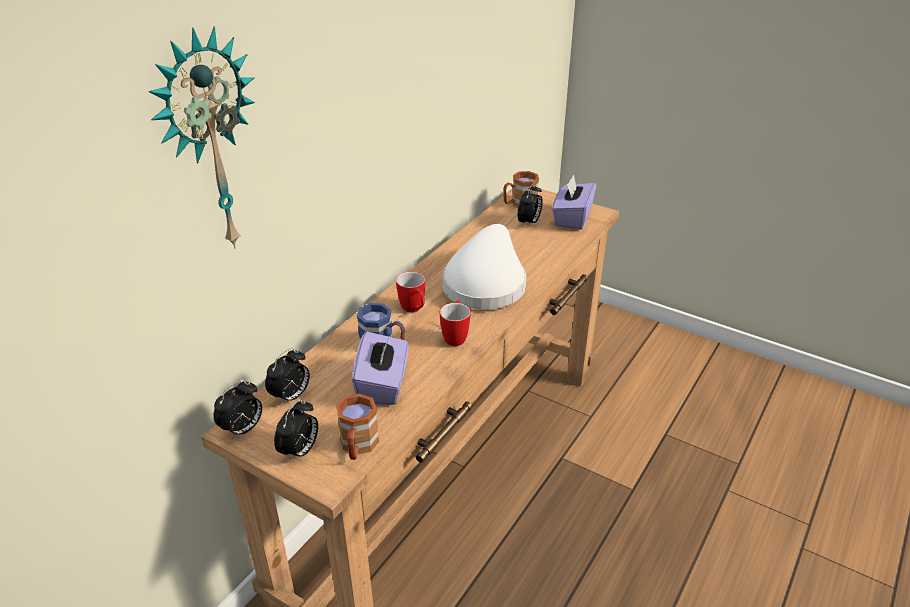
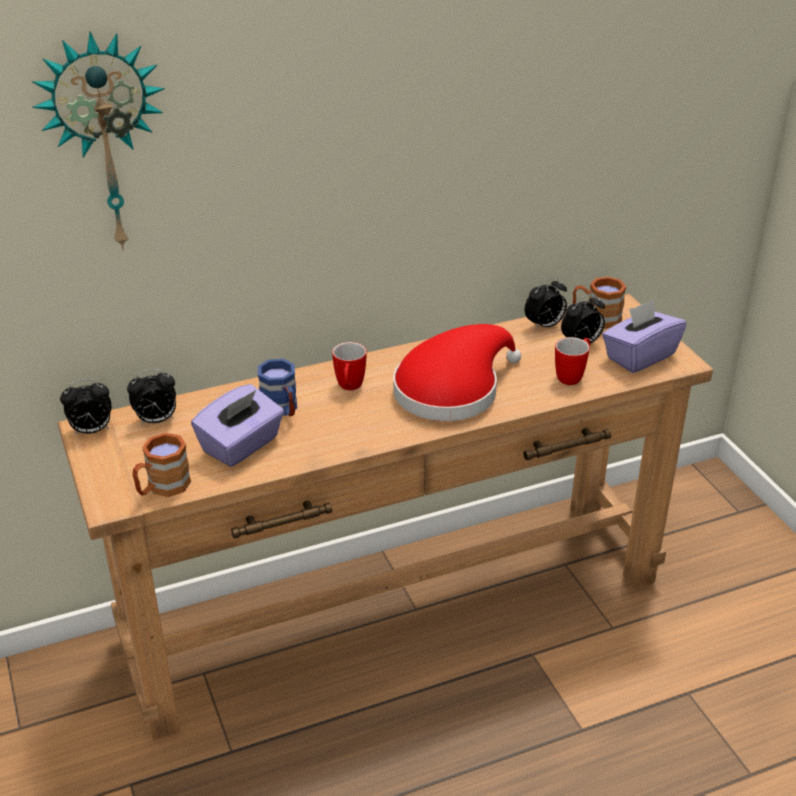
camera: 35 degrees right, 0 degrees up
alarm clock [274,399,318,463] -> alarm clock moved to [525,277,567,331]
mug [440,300,470,346] -> mug moved to [555,337,590,385]
white hat [443,224,526,310] -> red hat [393,324,521,421]

